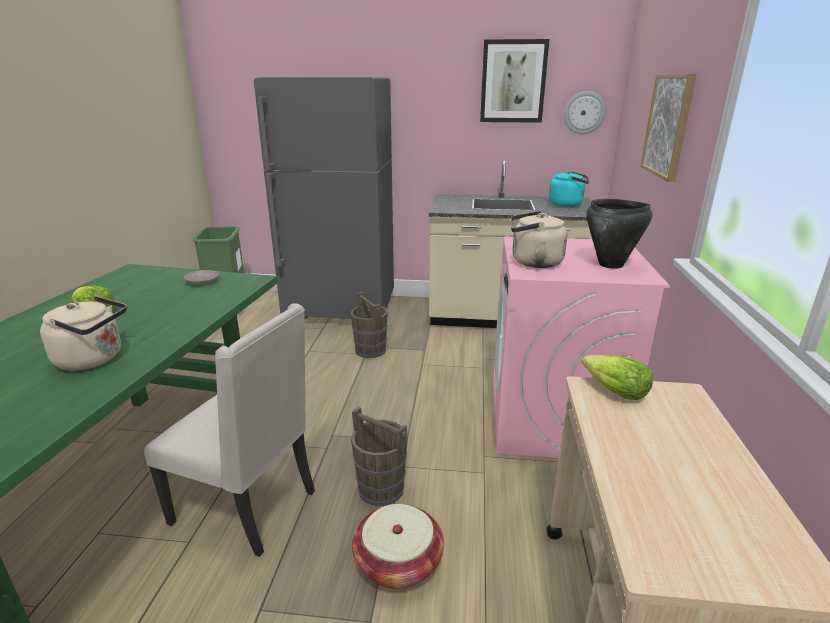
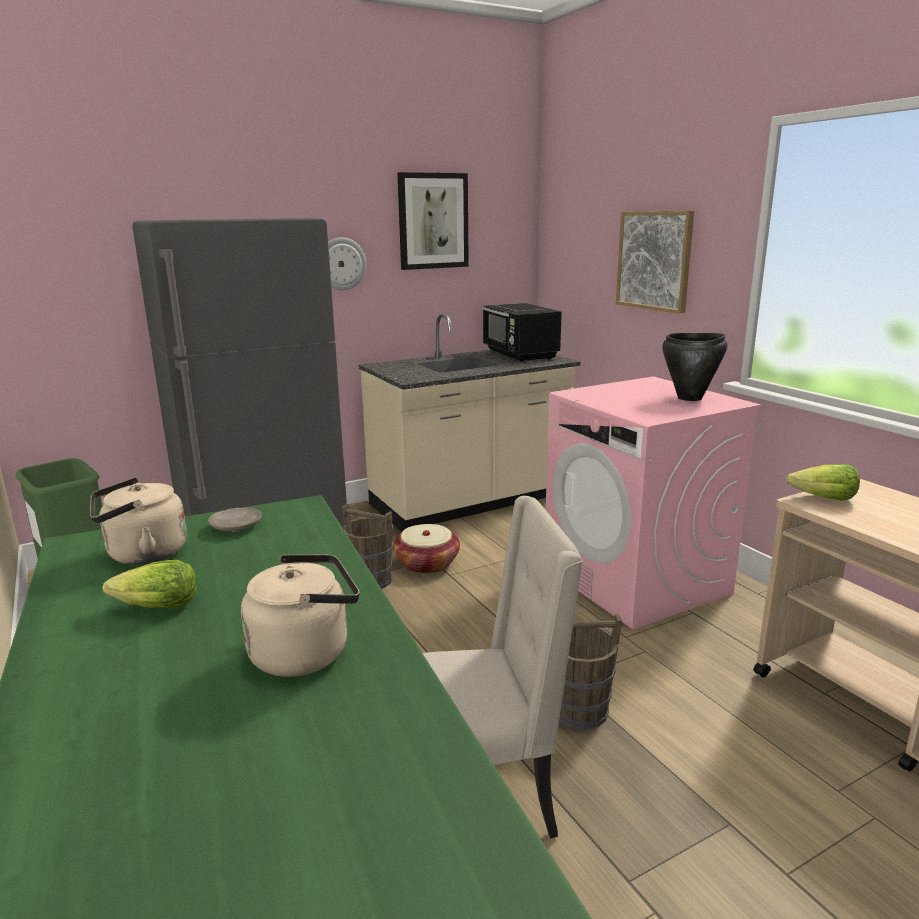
camera: 35 degrees left, 5 degrees down
basket [352,504,444,589] -> basket moved to [393,524,460,574]
beige kettle [511,211,567,268] -> beige kettle moved to [90,478,187,565]
turquoise kettle [549,171,589,207] -> black microwave [482,303,562,362]
wall clock [564,91,606,134] -> wall clock moved to [328,237,366,290]

